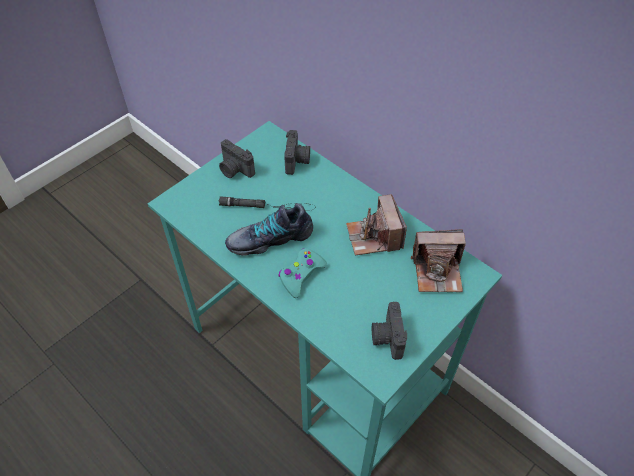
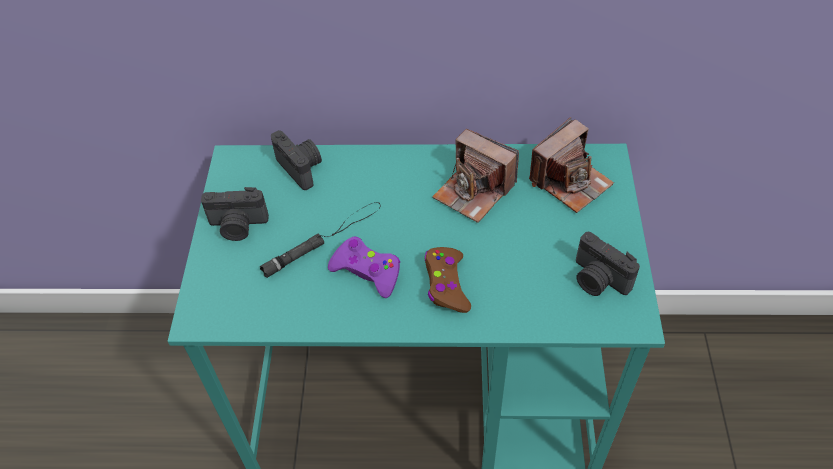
camera: 40 degrees left, 0 degrees up
shoe [225,203,313,256] -> purple game controller [328,236,400,298]
turquoise game controller [278,248,327,298] -> brown game controller [425,247,471,313]

